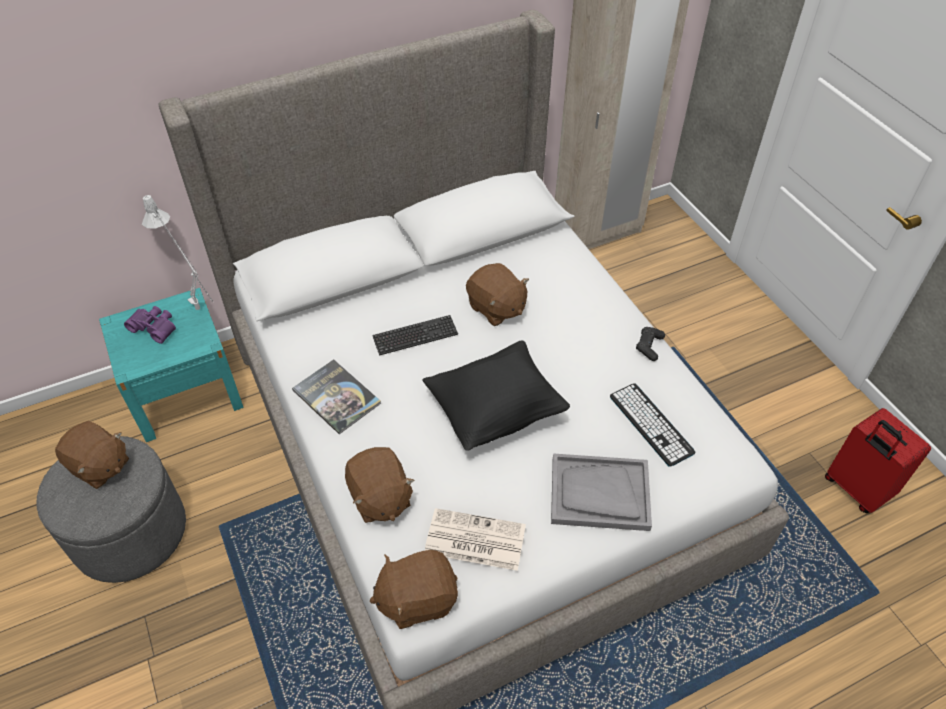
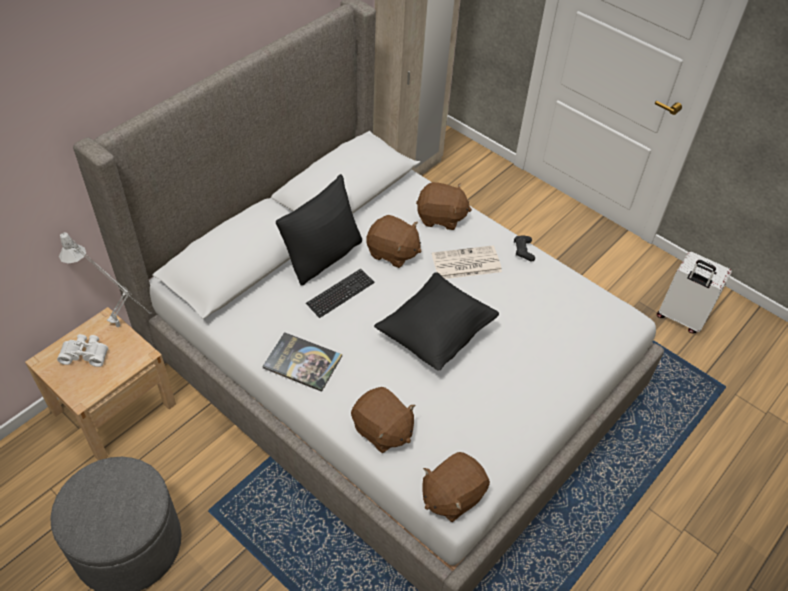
camera: 25 degrees left, 0 degrees up
brown plush toy [55,421,129,489] -> brown plush toy moved to [416,182,472,230]
turquoise nightstand [99,288,243,442] -> beige nightstand [25,307,176,460]
purple binoculars [124,306,176,344] -> white binoculars [57,334,108,367]
newspaper [425,508,526,571] -> newspaper moved to [432,245,502,279]
grey tray [551,453,652,531] -> none
keyboard [610,384,695,467] -> none
red suitcase [825,408,931,513] -> white suitcase [657,252,732,333]
none -> black pillow [276,174,362,286]

